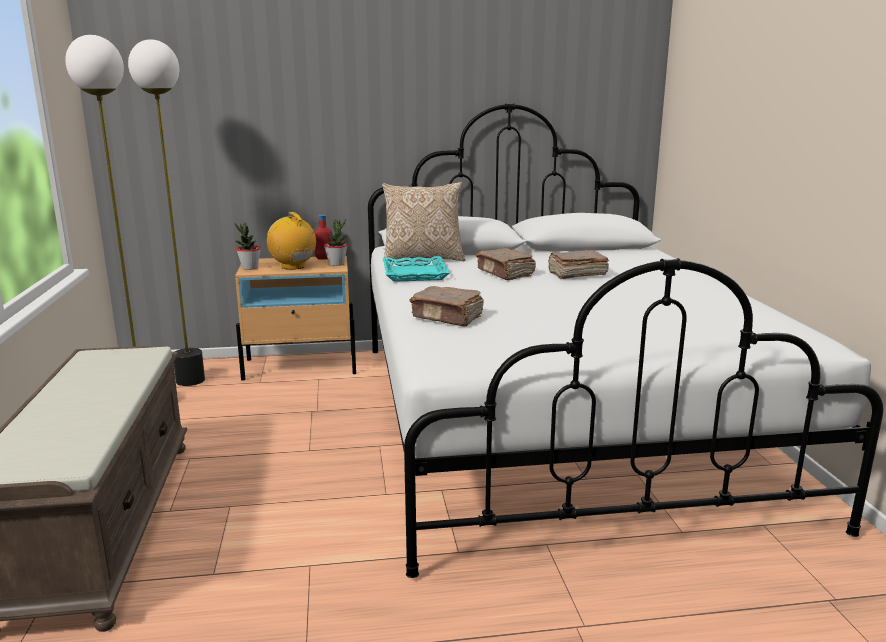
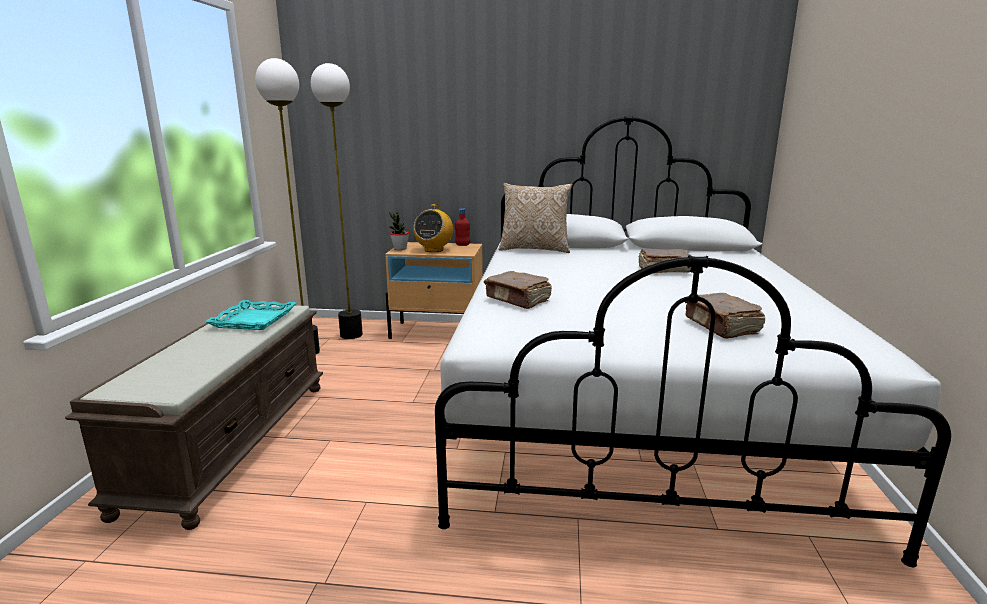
camera: 15 degrees right, 0 degrees up
radio [267,212,317,270] -> radio turned 135 degrees counterclockwise [413,204,453,252]
potted plant [324,219,347,266] -> none
turquoise tray [383,256,450,282] -> turquoise tray moved to [205,300,296,330]
brown book [476,248,536,280] -> brown book moved to [685,293,765,339]

